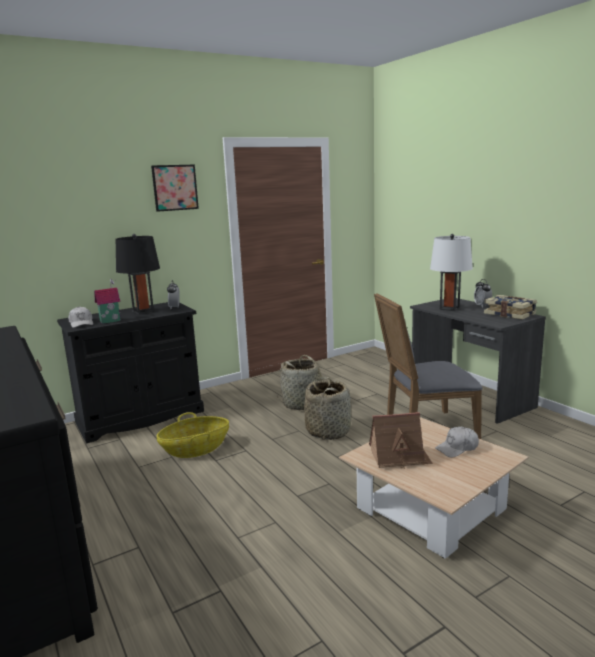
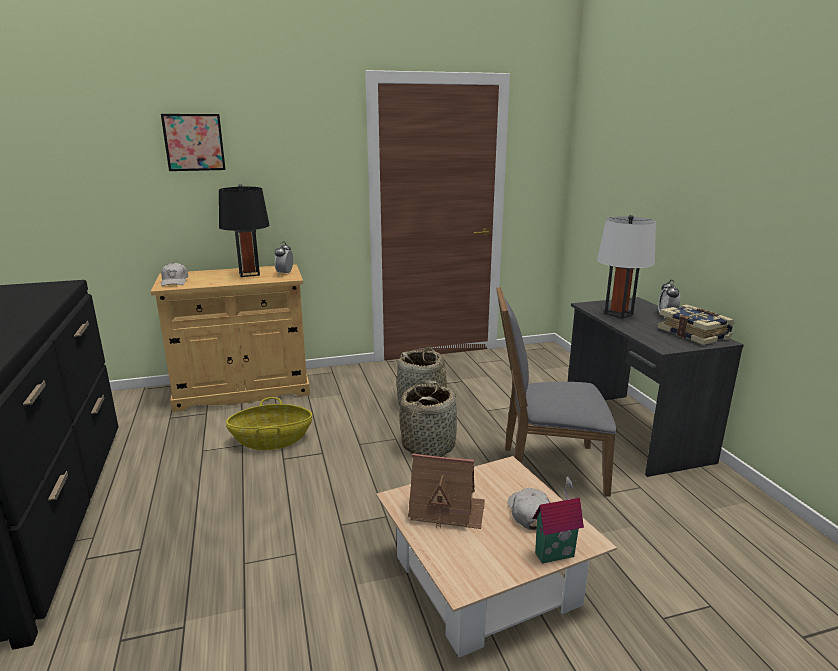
camera: 15 degrees right, 5 degrees up
black cabinet [57,302,204,443] -> beige cabinet [150,264,310,412]
toy house [94,279,121,324] -> toy house moved to [533,476,584,563]
picture [151,165,199,212] -> picture moved to [161,114,226,171]
white cap [435,427,479,457] -> white cap turned 90 degrees clockwise [508,488,550,530]

